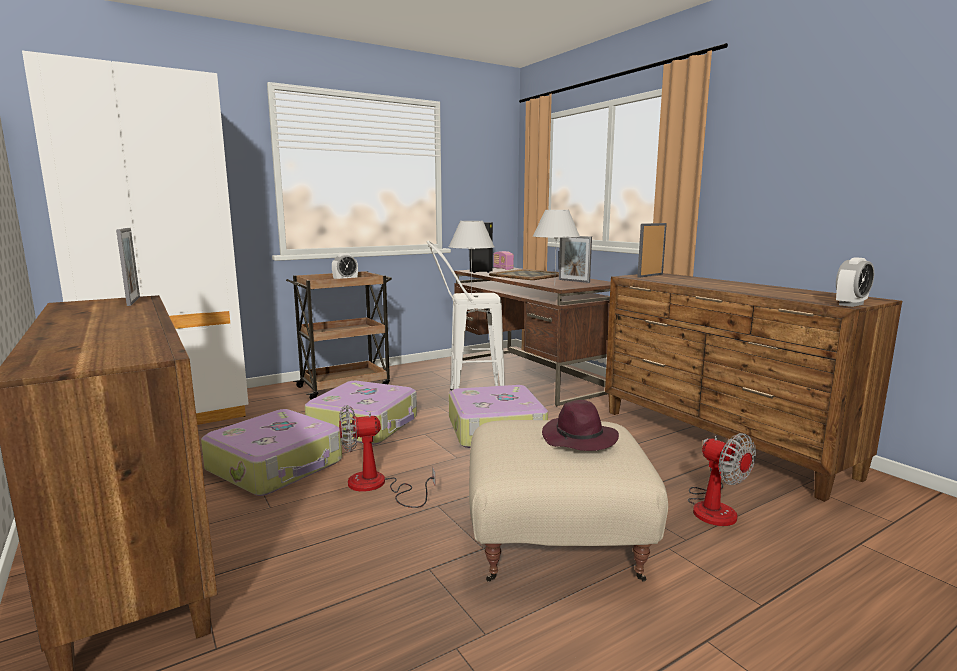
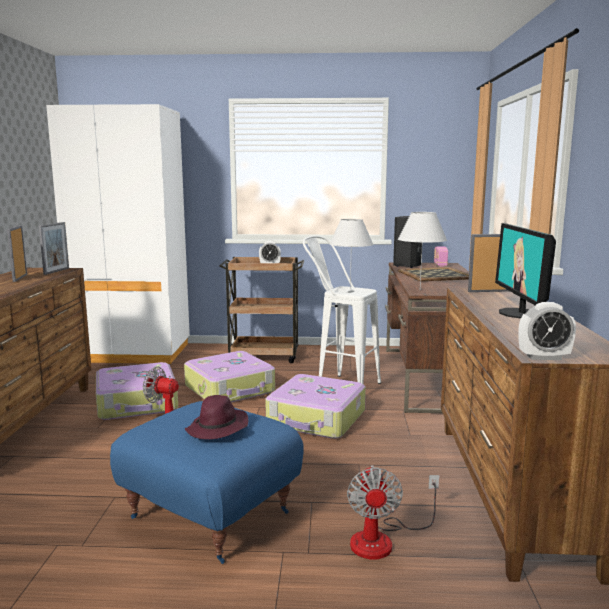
camera: 35 degrees right, 0 degrees up
beige ottoman [469,420,668,582] -> blue ottoman [110,401,304,564]
picture frame [559,236,592,283] -> picture frame moved to [7,225,27,282]
none -> monitor [495,223,556,318]

